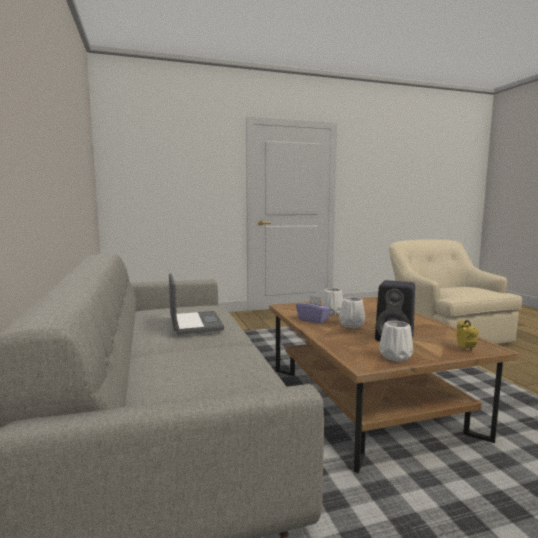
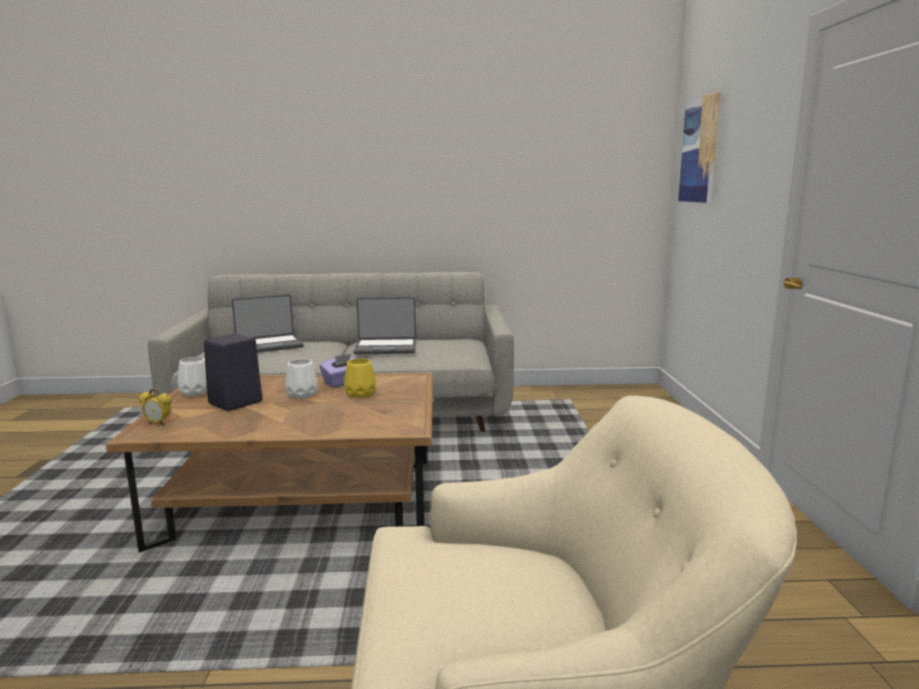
camera: 105 degrees right, 5 degrees up
white vase [321,288,343,316] -> yellow vase [344,359,376,398]
none -> laptop [232,294,304,353]
none -> picture [678,91,721,203]

